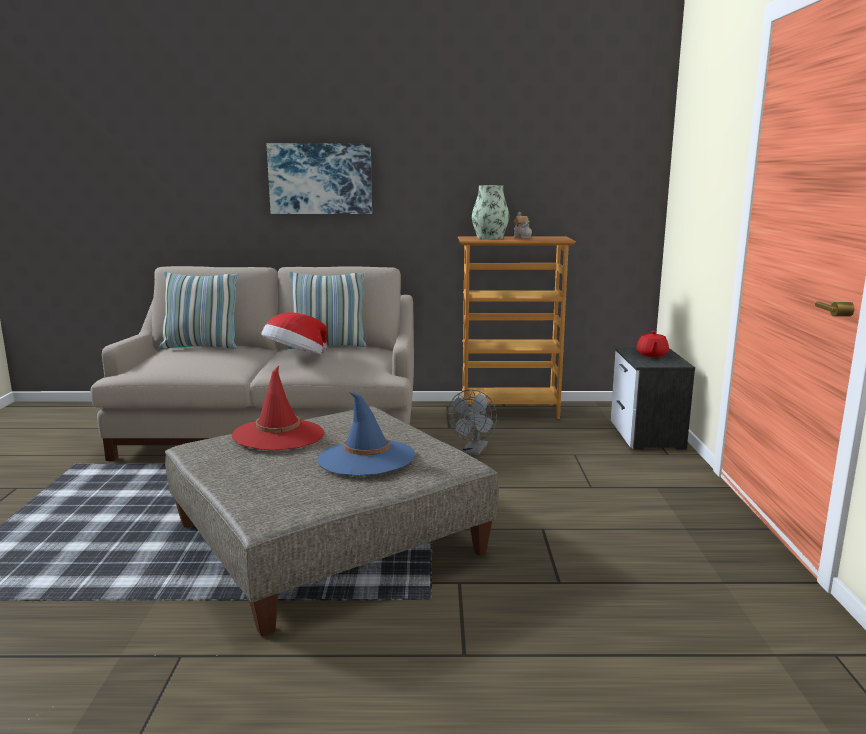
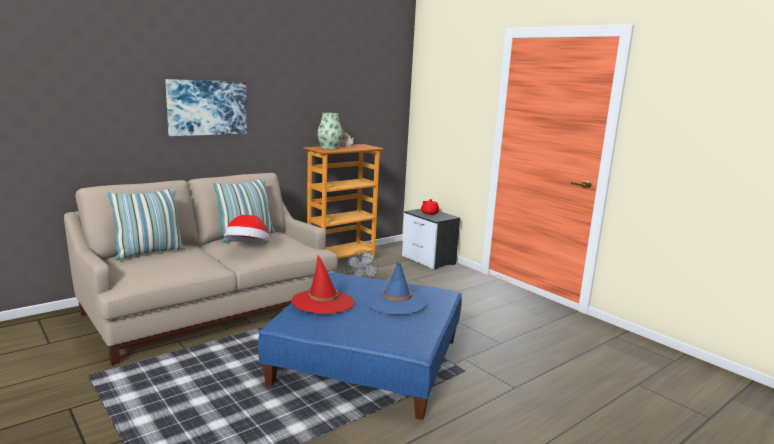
camera: 40 degrees left, 0 degrees up
beige ottoman [165,406,499,636] -> blue ottoman [258,272,462,420]

